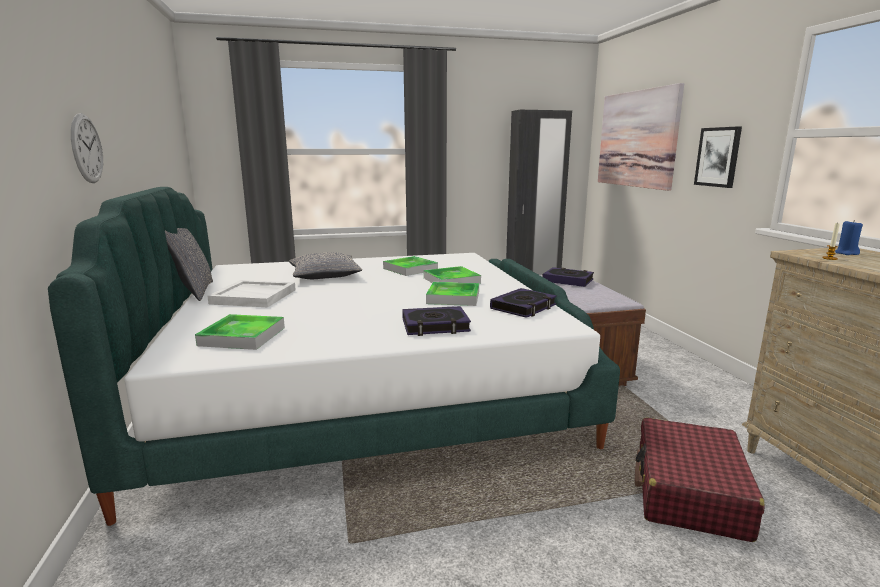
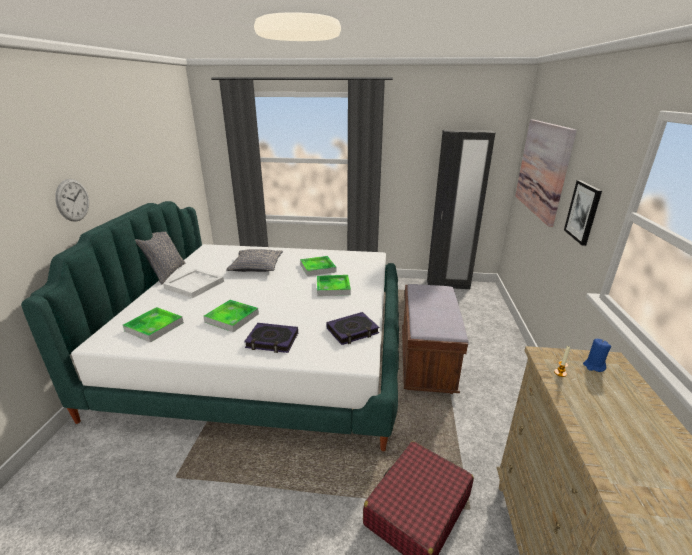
camera: 20 degrees right, 10 degrees up
tray [426,282,479,306] -> tray moved to [203,300,259,332]
book [542,267,594,287] -> none

